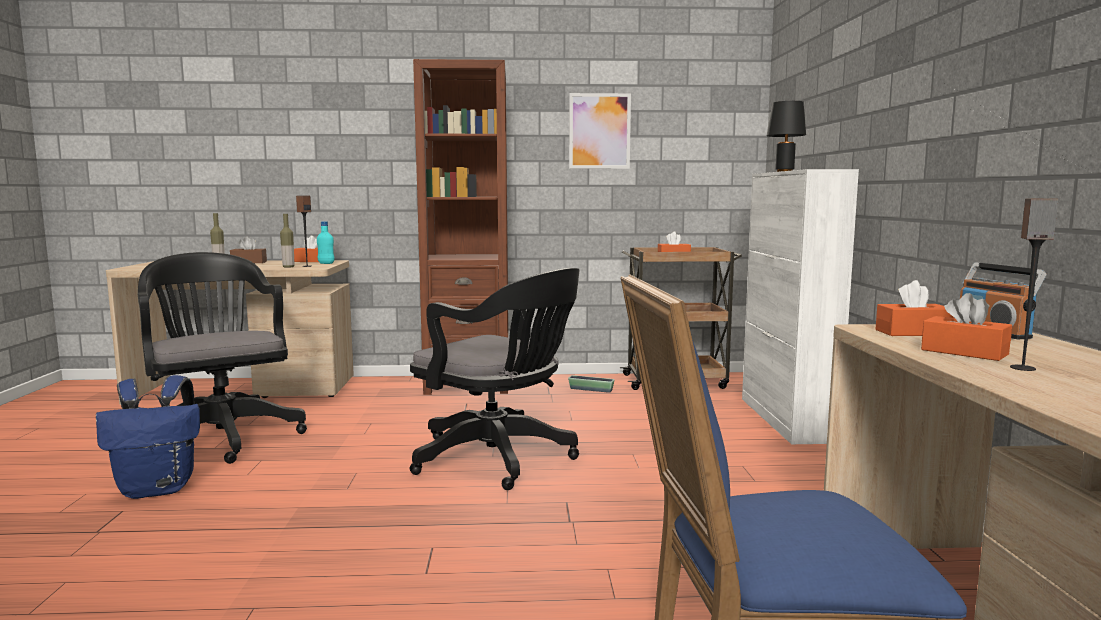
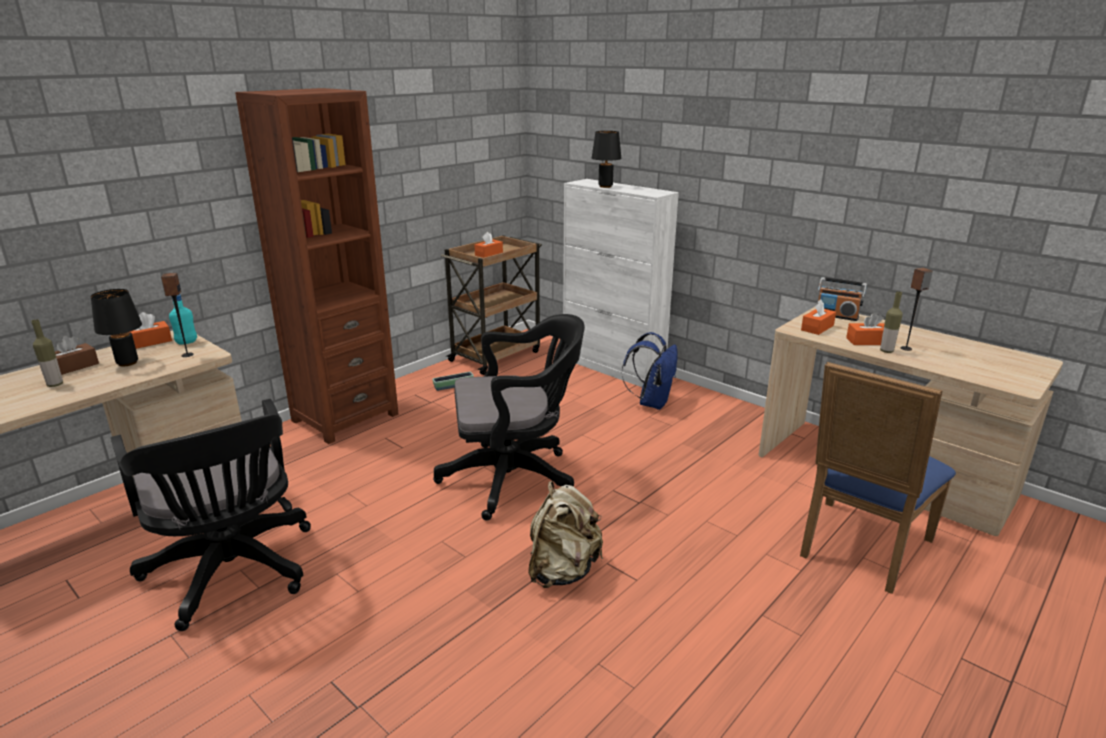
camera: 45 degrees left, 15 degrees up
blue backpack [96,375,200,499] -> blue backpack moved to [622,332,678,410]
black office chair [138,252,307,464] -> black office chair turned 135 degrees counterclockwise [111,399,311,631]
bottle [280,214,295,268] -> bottle moved to [880,291,903,353]
picture [569,93,631,169] -> none
none -> black table lamp [90,289,142,367]
none -> beige backpack [528,481,603,588]

